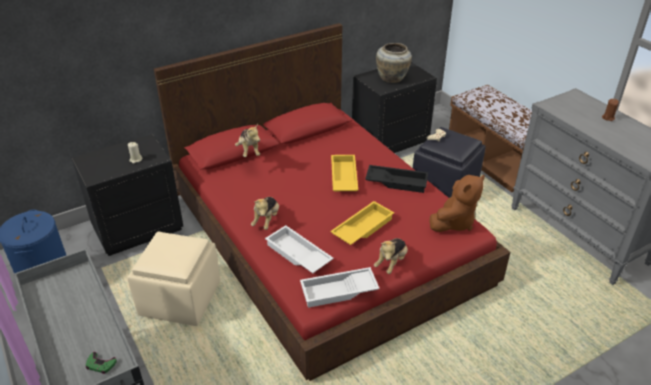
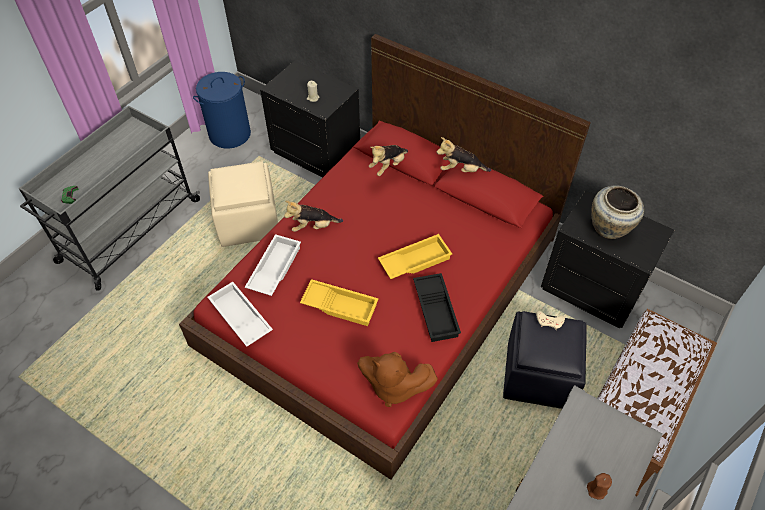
camera: 65 degrees right, 15 degrees up
plush toy [374,238,408,274] -> plush toy moved to [437,137,491,172]

